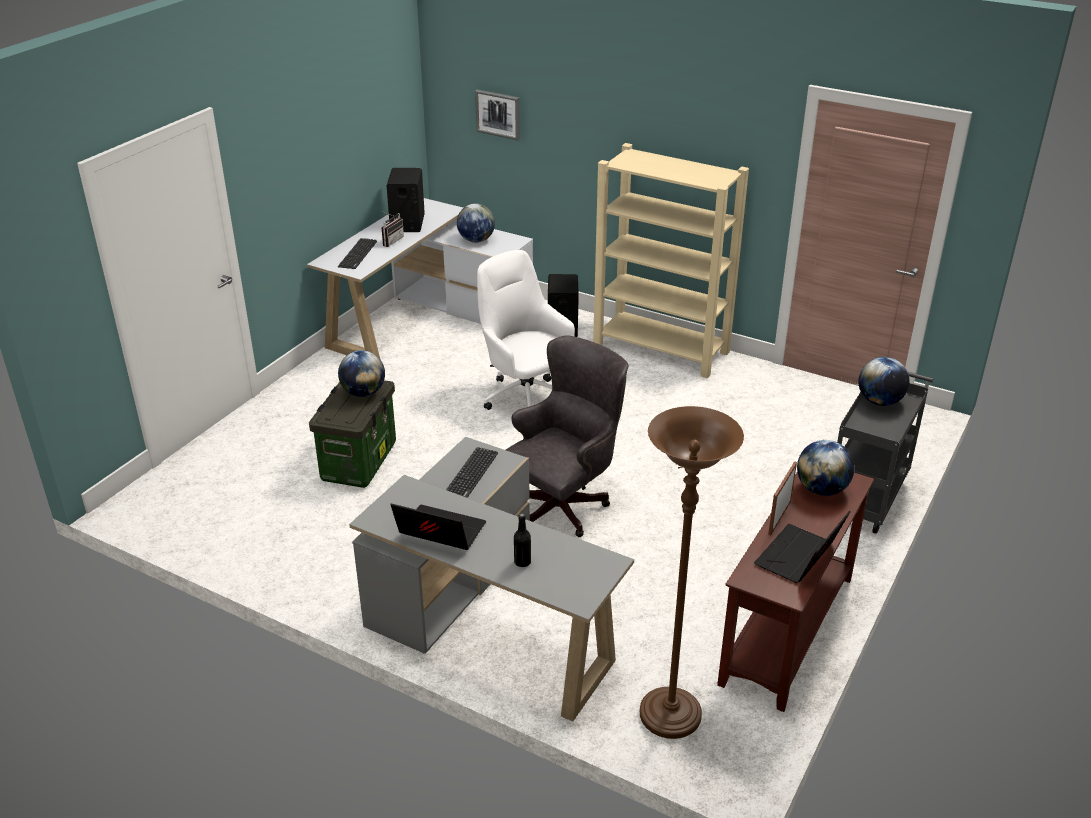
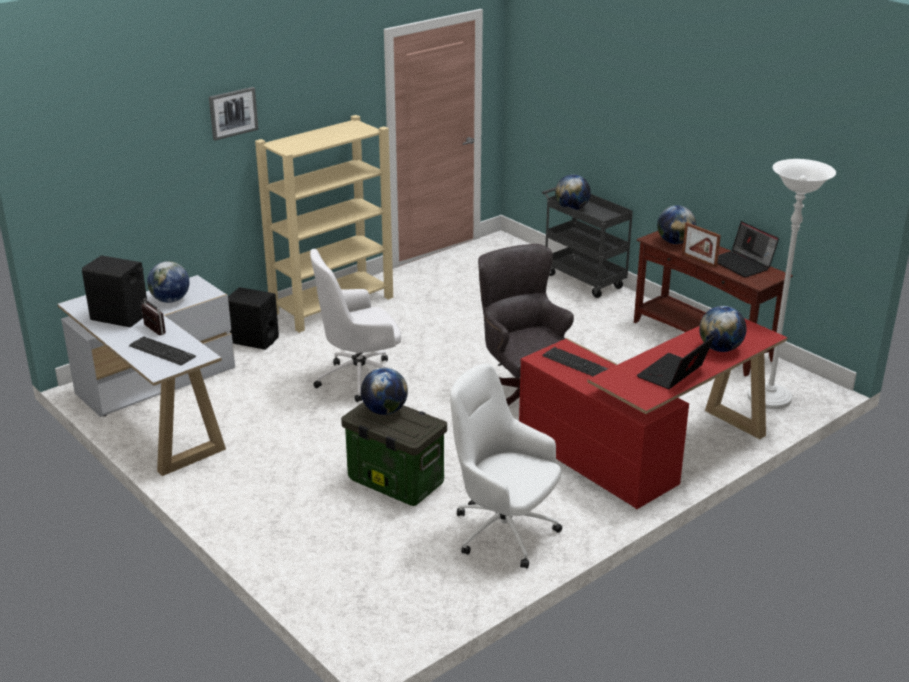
camera: 70 degrees left, 5 degrees down
grey desk [349,437,634,722] -> red desk [519,318,788,509]
picture [475,89,520,140] -> picture moved to [209,87,258,140]
black bottle [514,513,531,567] -> globe [699,306,747,352]
brown floor lamp [640,406,744,739] -> white floor lamp [747,159,836,409]
none -> white office chair [450,363,562,569]

